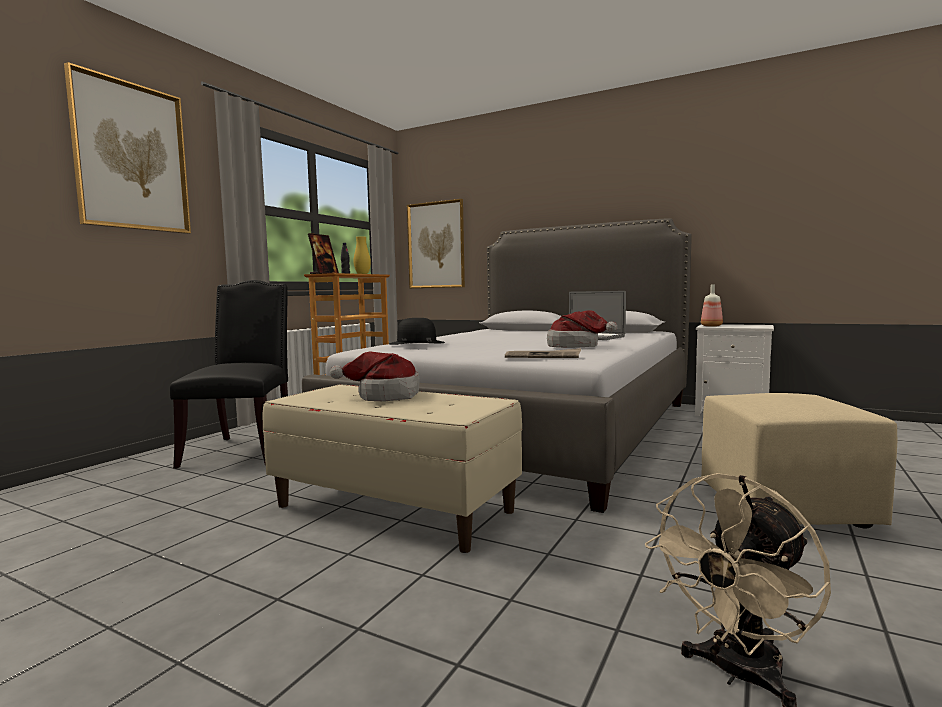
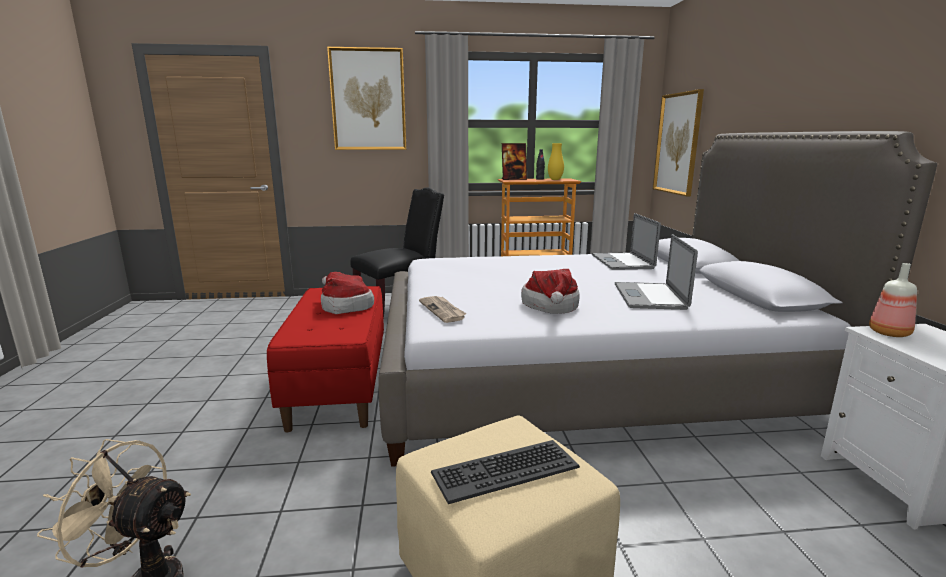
camera: 55 degrees right, 10 degrees up
beige bench [263,384,522,553] -> red bench [267,286,384,432]
black hat [389,318,445,345] -> none
none -> keyboard [431,440,580,504]
none -> laptop [592,213,661,270]

